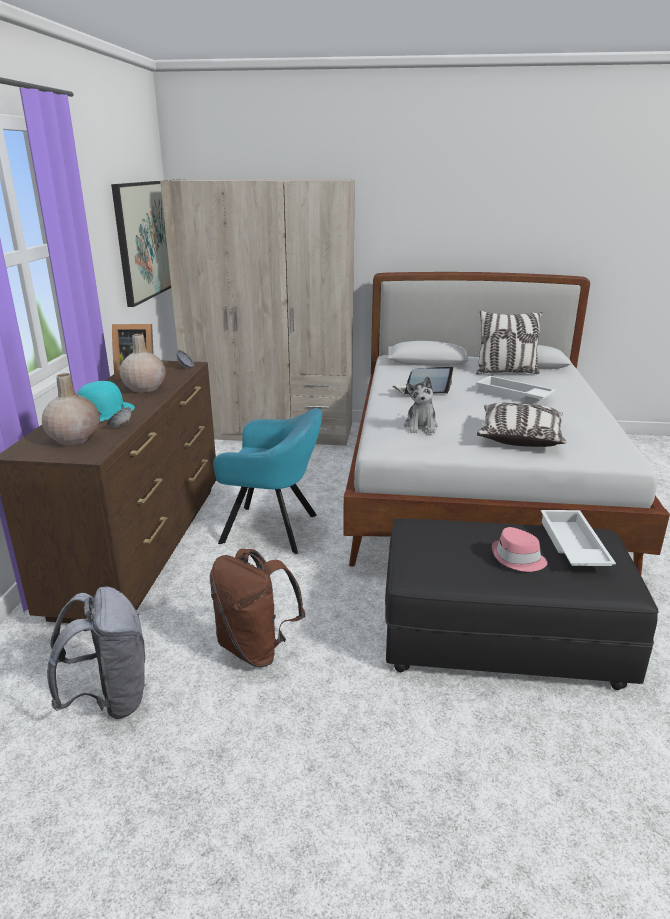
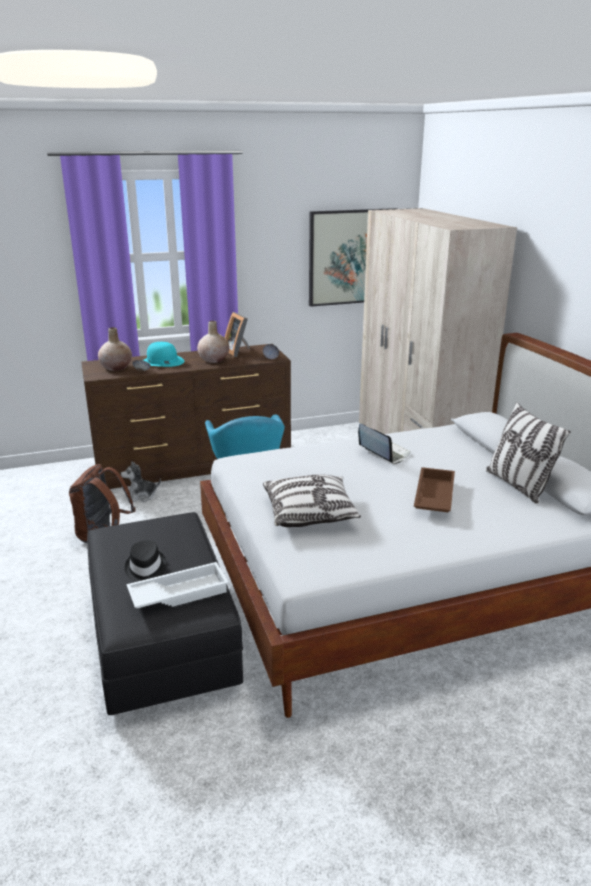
camera: 65 degrees right, 0 degrees up
grey backpack [47,587,147,719] -> none
plush toy [404,376,438,433] -> plush toy moved to [120,461,161,503]
white tray [476,376,556,400] -> brown tray [414,467,455,513]
pink hat [492,527,547,572] -> black hat [125,540,167,582]

